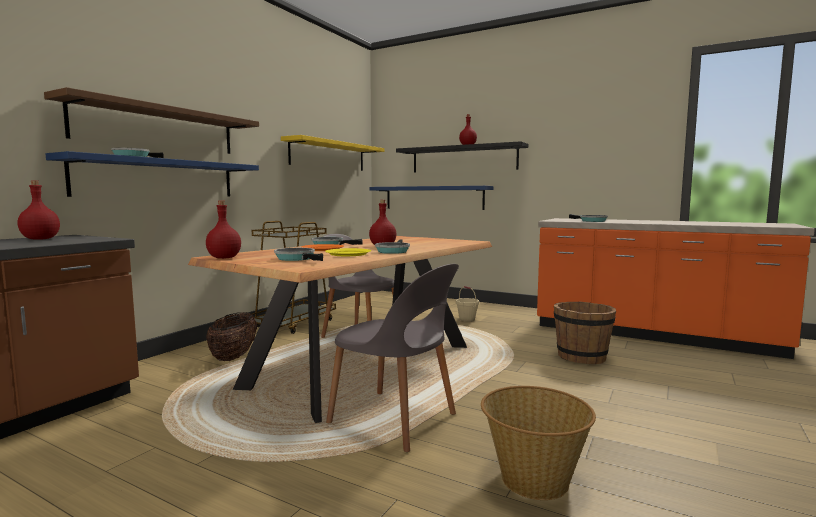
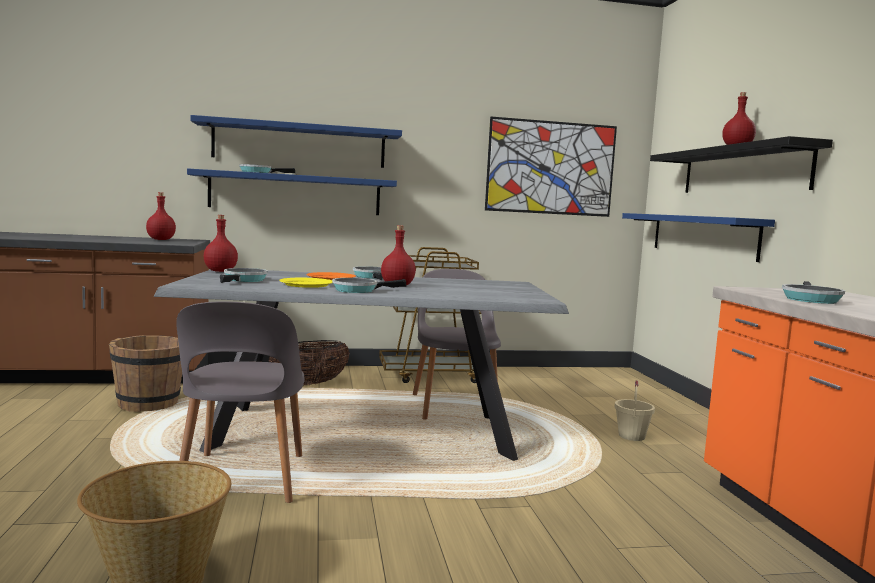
camera: 50 degrees right, 0 degrees up
brown shelf [44,87,259,154] -> blue shelf [191,115,402,168]
brown dining table [188,236,492,423] -> grey dining table [154,270,569,461]
yellow shelf [281,135,385,171] -> picture [485,117,617,217]
brown bucket [554,301,616,364] -> brown bucket moved to [109,335,182,412]

